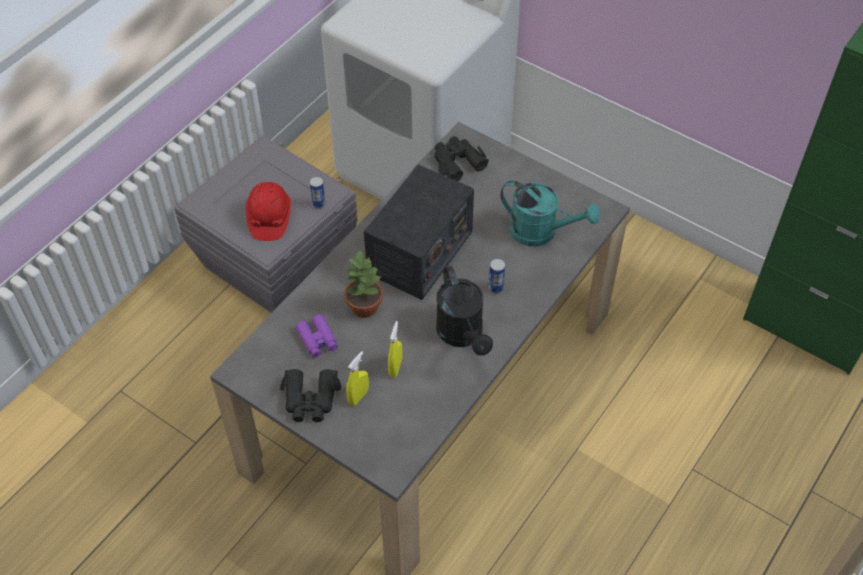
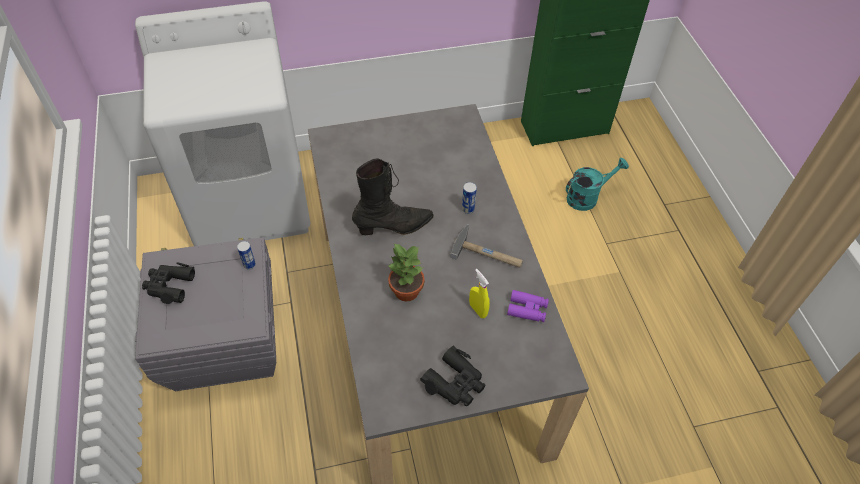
camera: 50 degrees left, 0 degrees up
red hard hat [246,182,291,241] -> none
purple binoculars [296,314,338,358] -> purple binoculars moved to [507,290,549,322]
yellow spray bottle [346,351,369,406] -> none
radio [364,165,474,300] -> black boot [352,158,434,235]
black binoculars [434,136,489,181] -> black binoculars moved to [142,262,195,304]
black watering can [436,266,493,356] -> hammer [450,224,523,268]
turquoise watering can [500,181,600,247] -> turquoise watering can moved to [566,157,629,211]

